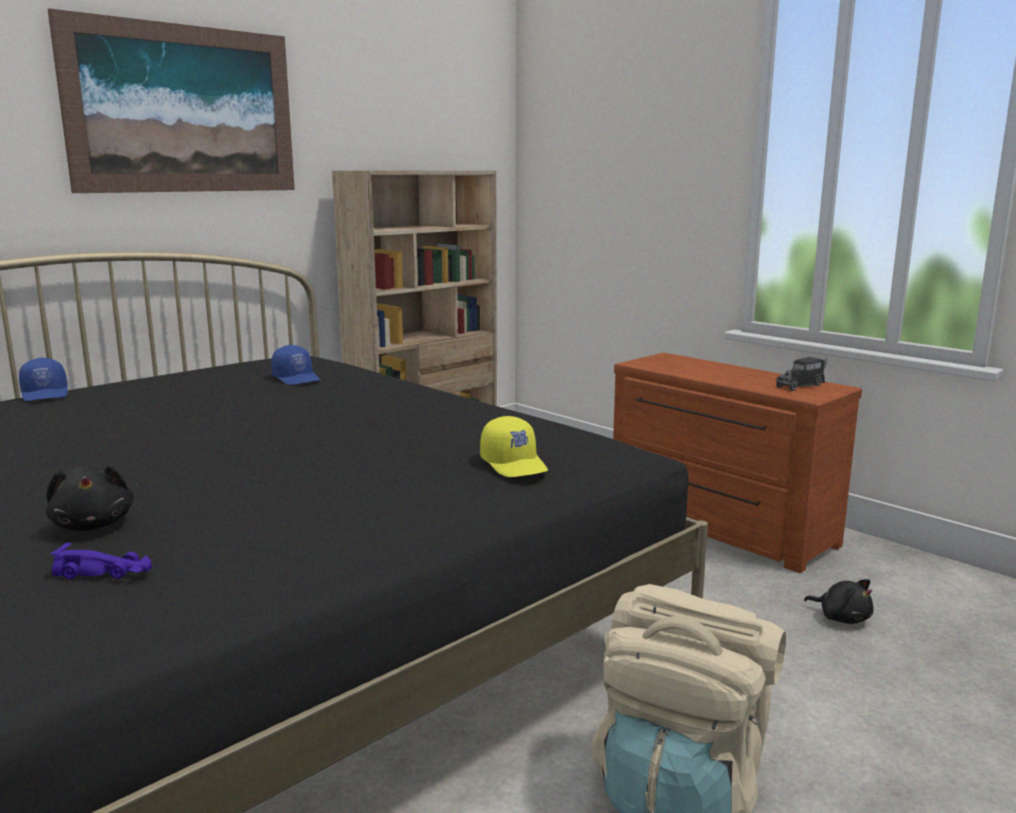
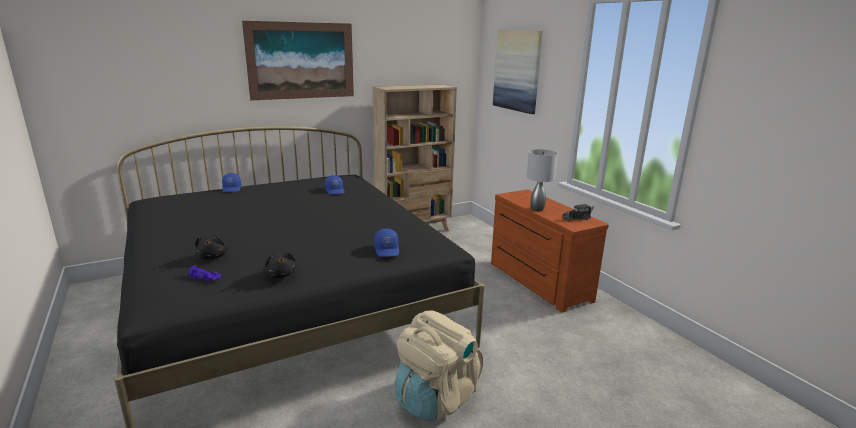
camera: 15 degrees right, 5 degrees up
yellow cap [480,416,548,477] -> blue cap [374,228,399,257]
black plush toy [804,579,873,624] -> black plush toy moved to [263,252,296,278]
none -> picture [493,30,543,114]
none -> grey table lamp [526,149,558,211]

